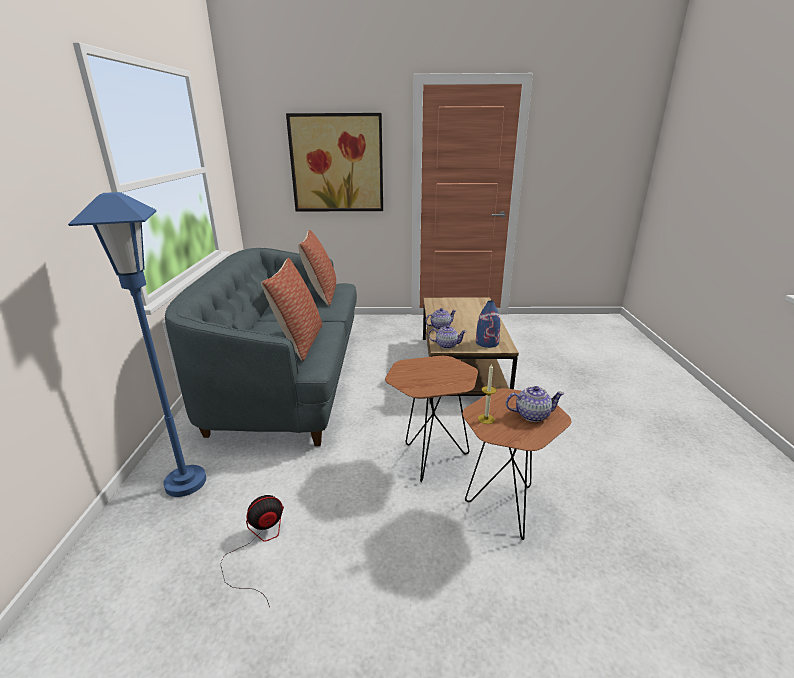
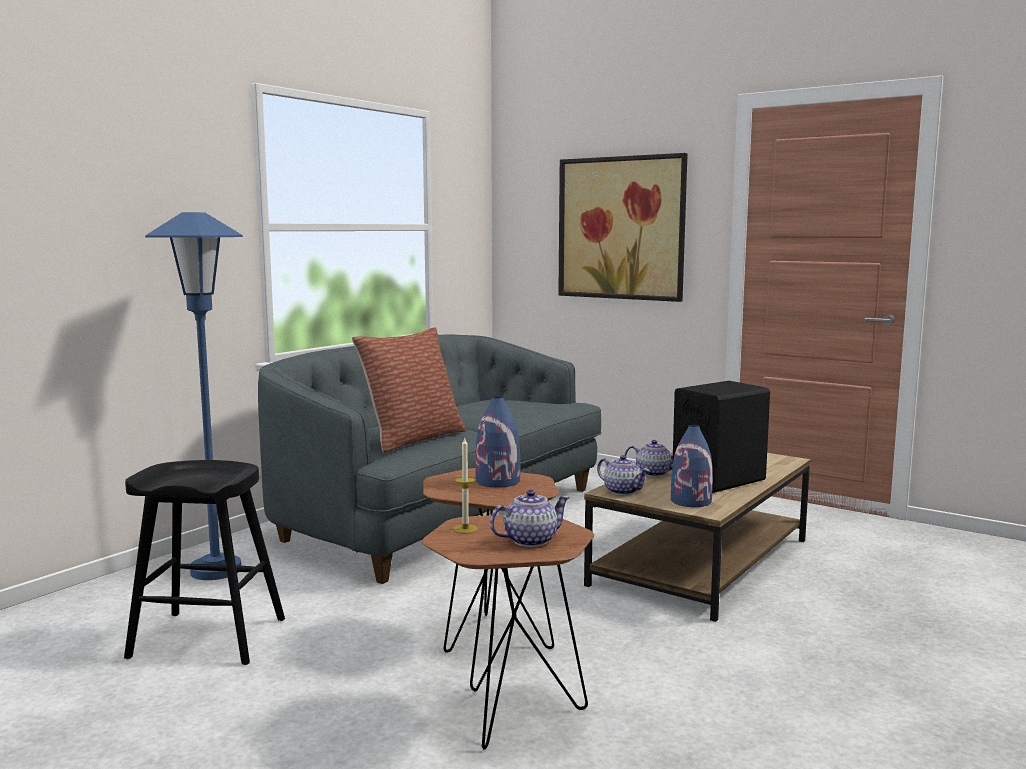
camera: 35 degrees right, 15 degrees down
fan [220,495,284,608] -> black stool [124,460,285,665]
pillow [298,230,336,306] -> none
teapot [506,386,564,422] -> teapot turned 60 degrees counterclockwise [490,490,570,547]
none -> blue vase [475,396,520,487]
none -> black speaker [672,381,770,493]

